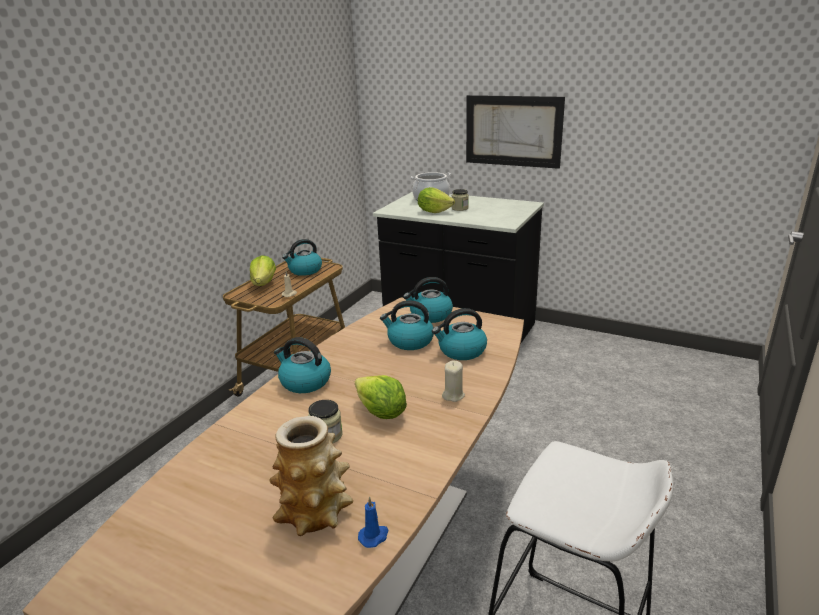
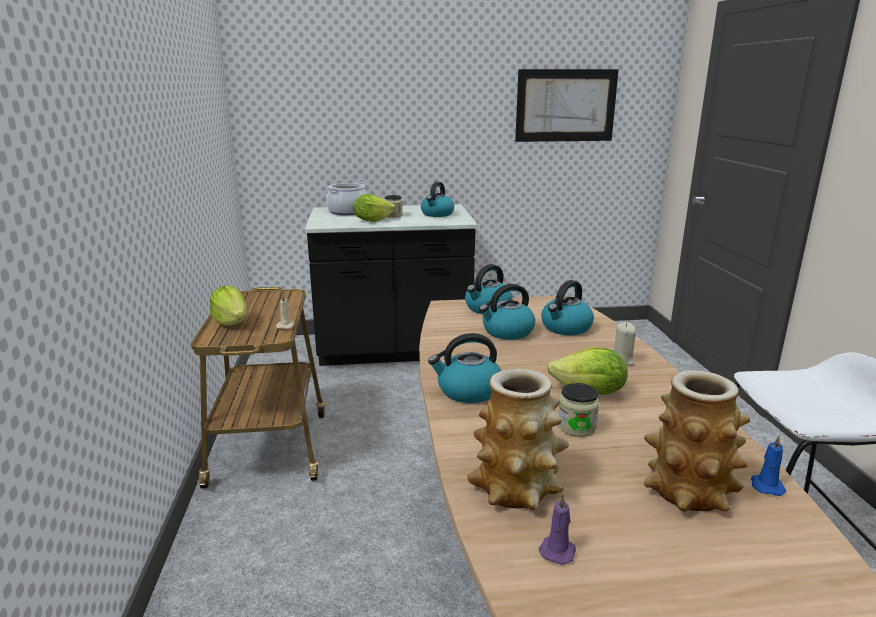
camera: 35 degrees left, 5 degrees down
kettle [282,239,322,276] -> kettle moved to [421,182,454,217]
picture [466,95,565,169] -> picture moved to [515,69,619,142]
none -> vase [467,368,569,510]
none -> purple candle [539,494,576,565]

